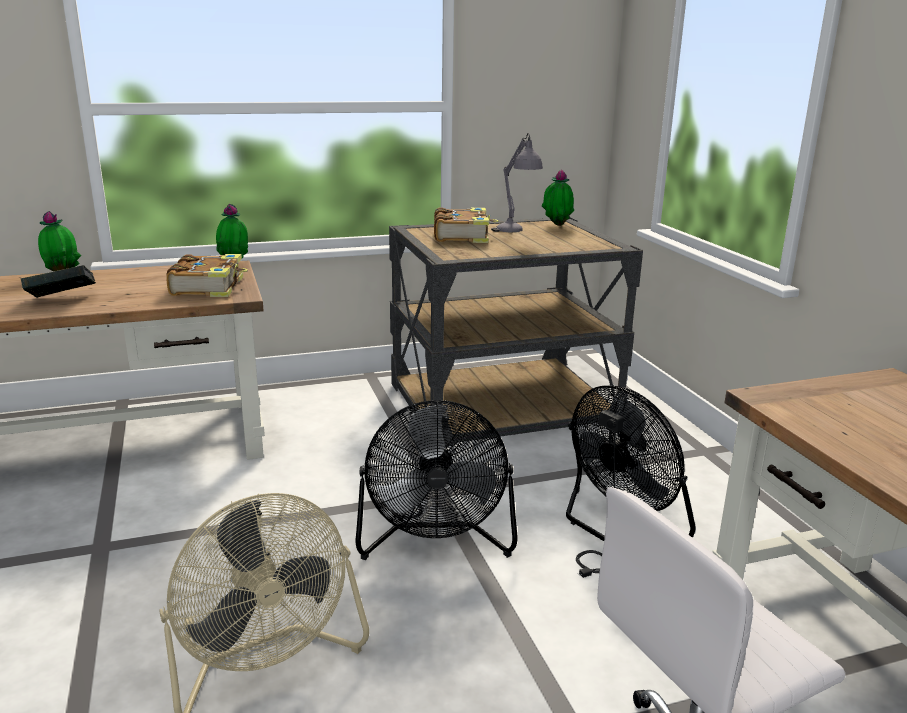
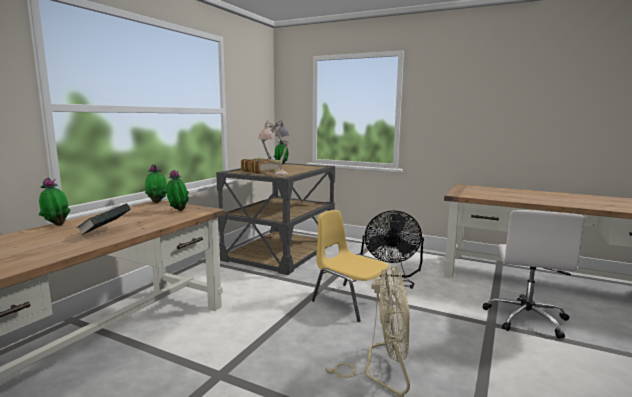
camera: 45 degrees left, 10 degrees down
book [166,254,248,297] -> potted plant [166,170,189,211]
black fan [355,400,518,560] -> yellow chair [312,210,392,322]
none -> beige table lamp [258,121,288,176]

